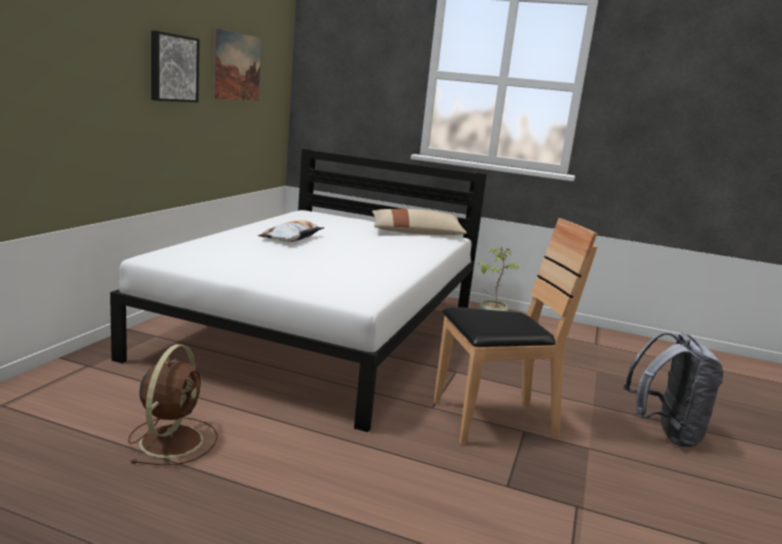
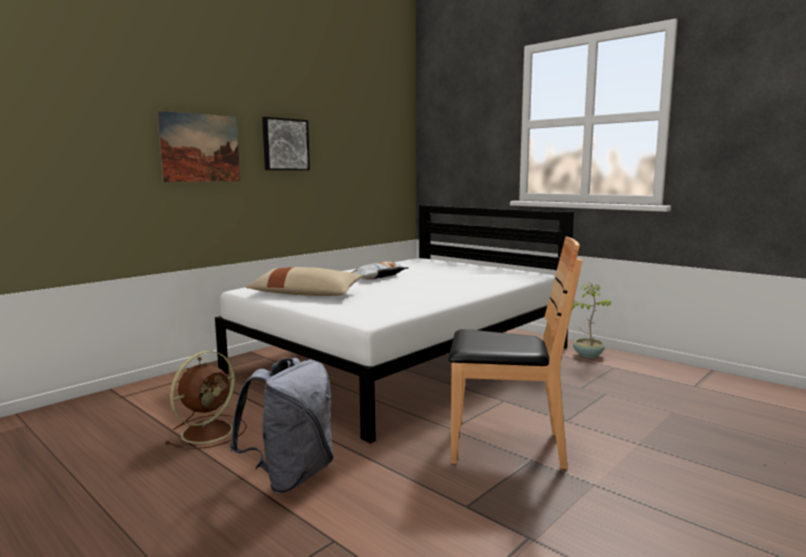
camera: 25 degrees right, 5 degrees down
picture [213,28,261,101] -> picture moved to [157,111,240,182]
beige pillow [372,209,467,235] -> beige pillow moved to [246,267,363,296]
grey backpack [623,331,723,447] -> grey backpack moved to [229,358,334,493]

